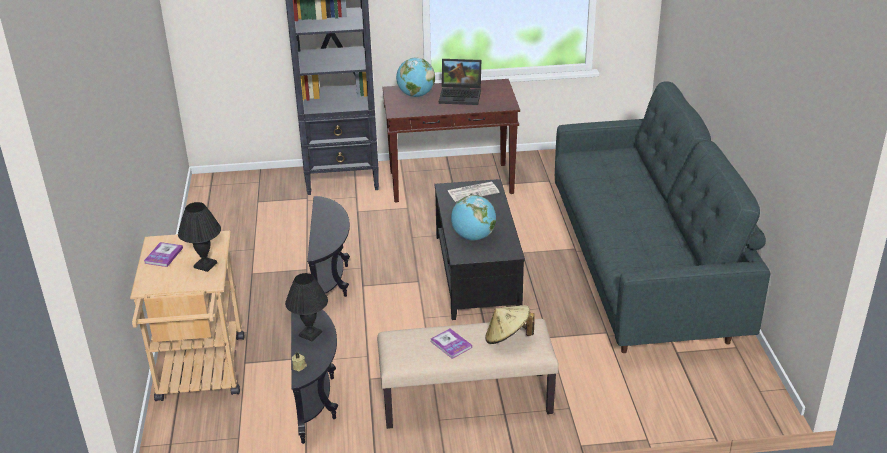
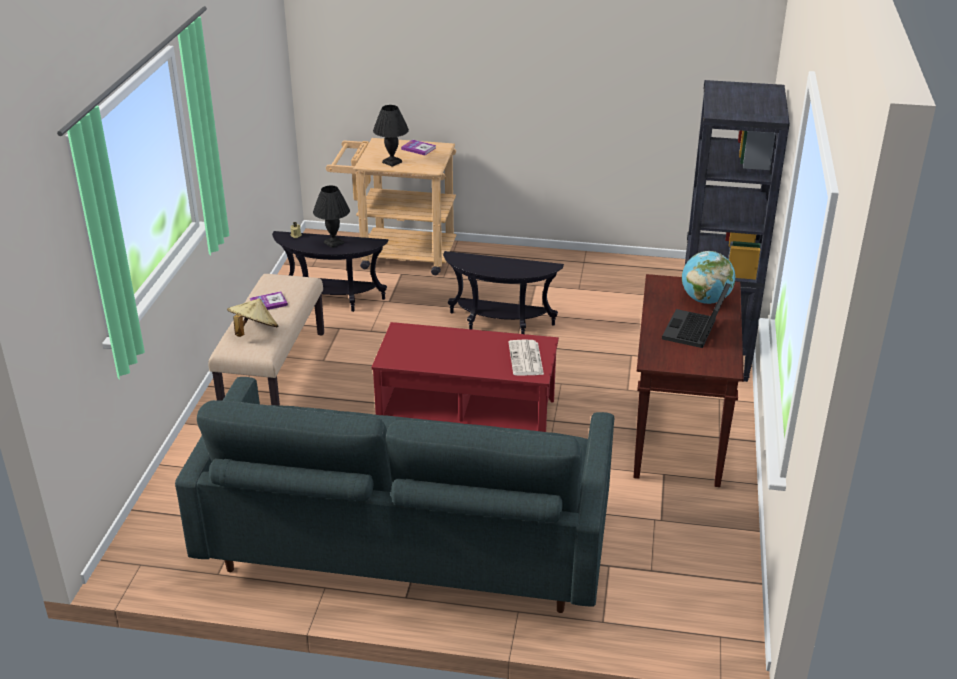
camera: 105 degrees right, 0 degrees up
black coffee table [434,179,525,320] -> red coffee table [372,322,559,432]
globe [451,195,496,240] -> none

